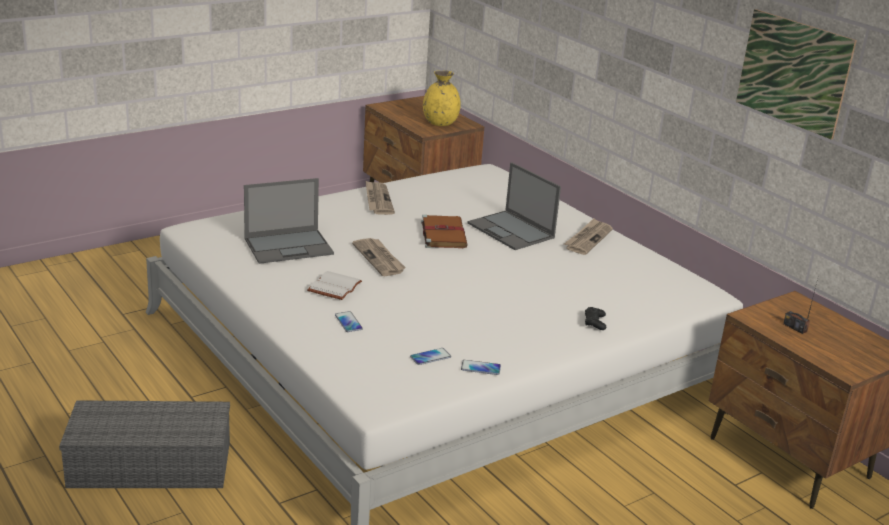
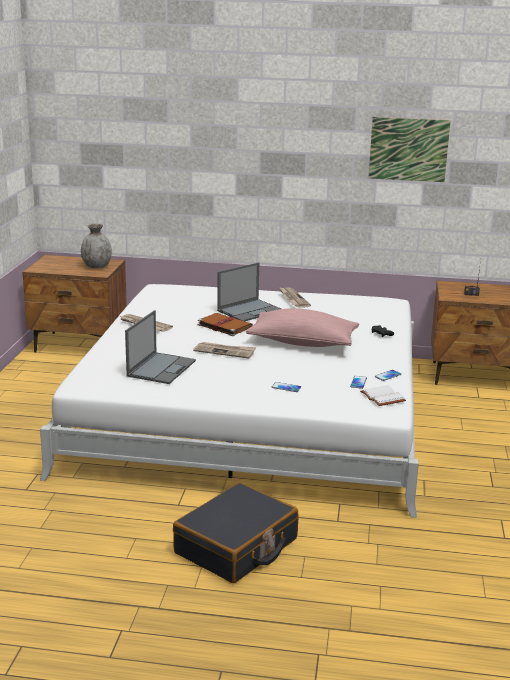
camera: 45 degrees left, 5 degrees down
grey storage box [59,400,230,488] -> black suitcase [173,483,299,583]
white book [307,271,362,300] -> white book moved to [360,385,406,406]
yellow vase [423,70,461,126] -> grey vase [81,224,112,268]
laptop [467,162,561,250] -> laptop turned 45 degrees counterclockwise [217,262,281,321]
none -> pink pillow [246,308,359,347]

